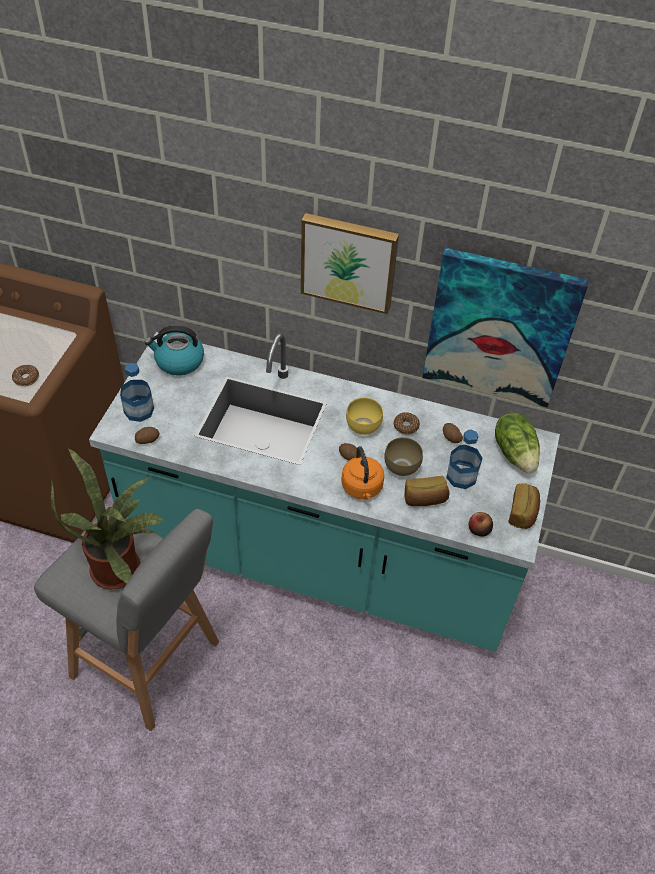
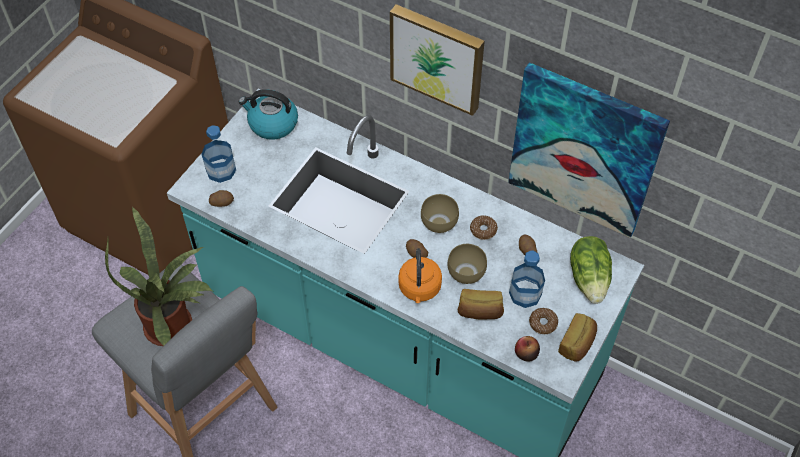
camera: 15 degrees right, 5 degrees up
donut [12,365,39,386] -> donut moved to [529,308,558,334]
yellow bowl [346,398,383,435] -> brown bowl [421,194,459,233]

